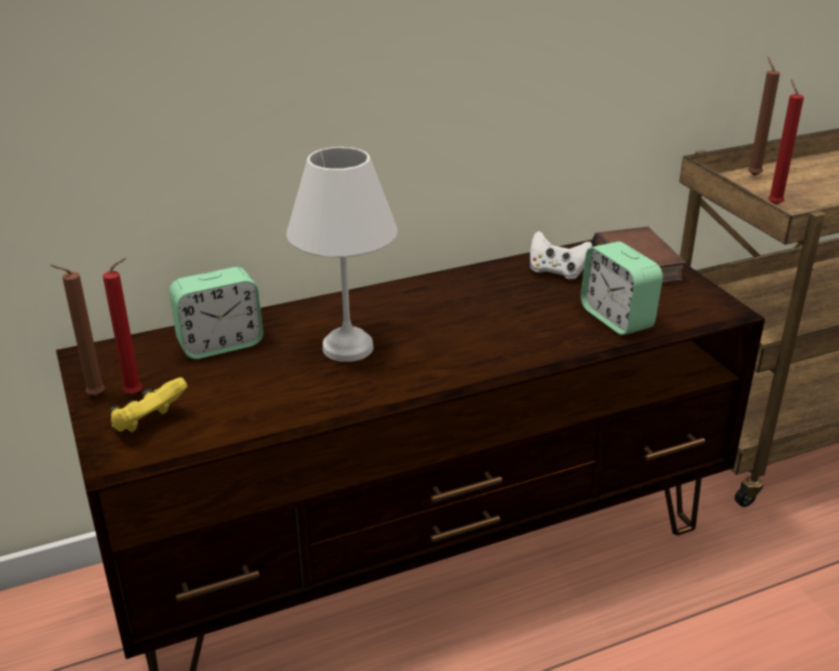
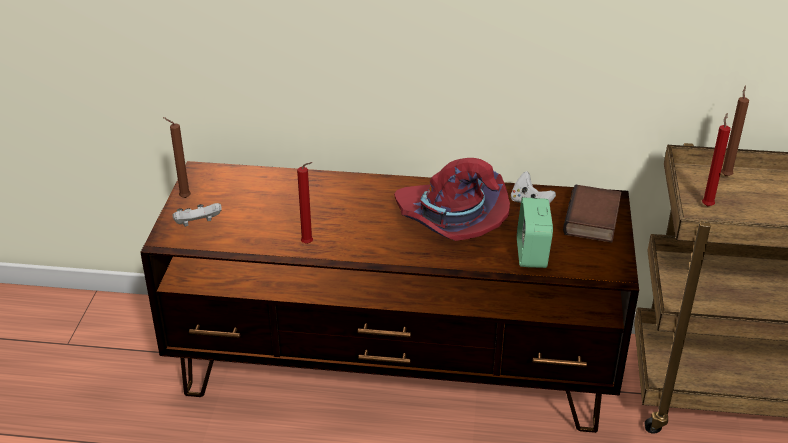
camera: 30 degrees right, 5 degrees up
red candle [103,258,142,395] -> red candle moved to [297,162,313,244]
yellow game controller [110,377,188,432] -> white game controller [173,203,222,227]
alarm clock [169,267,263,359] -> none
white table lamp [287,147,398,362] -> none
none -> red hat [394,158,510,241]

